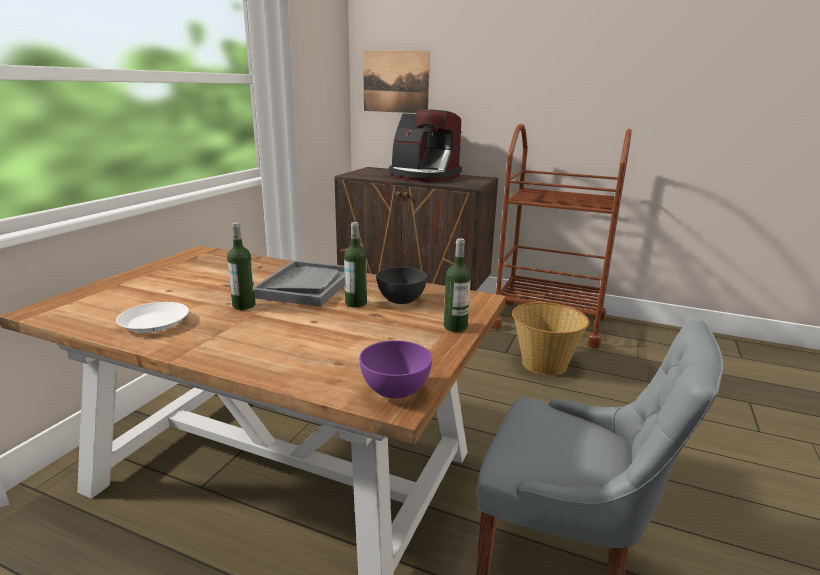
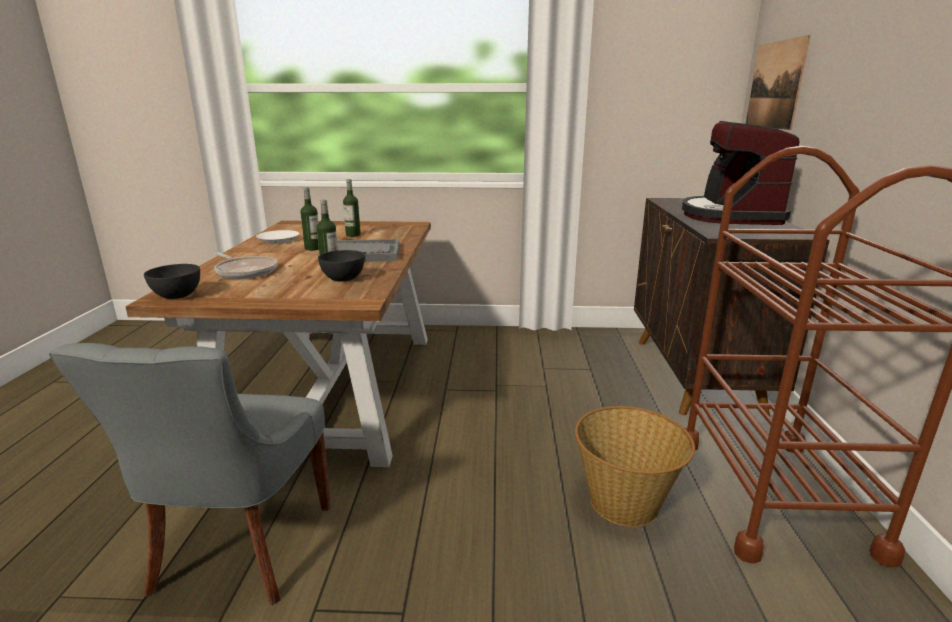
camera: 70 degrees right, 0 degrees up
purple bowl [359,340,432,399] -> grey bowl [144,264,200,299]
bottle [444,238,471,332] -> bottle moved to [343,179,361,237]
none -> frying pan [214,252,278,279]

